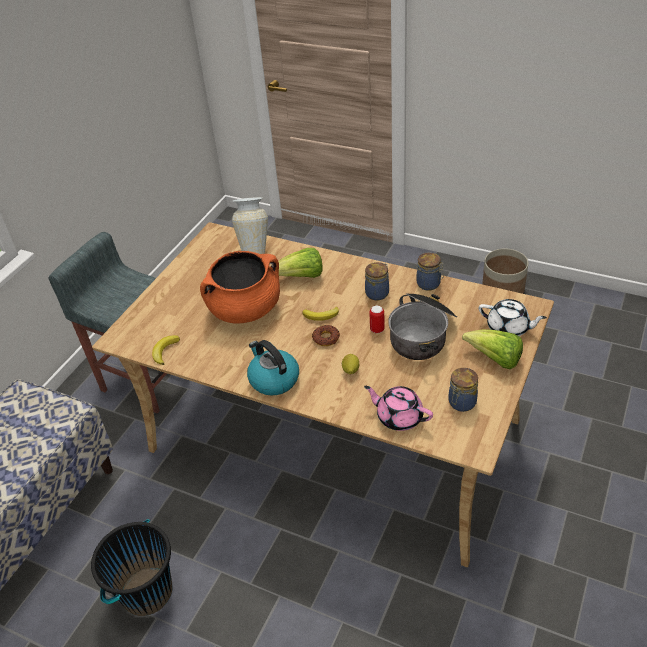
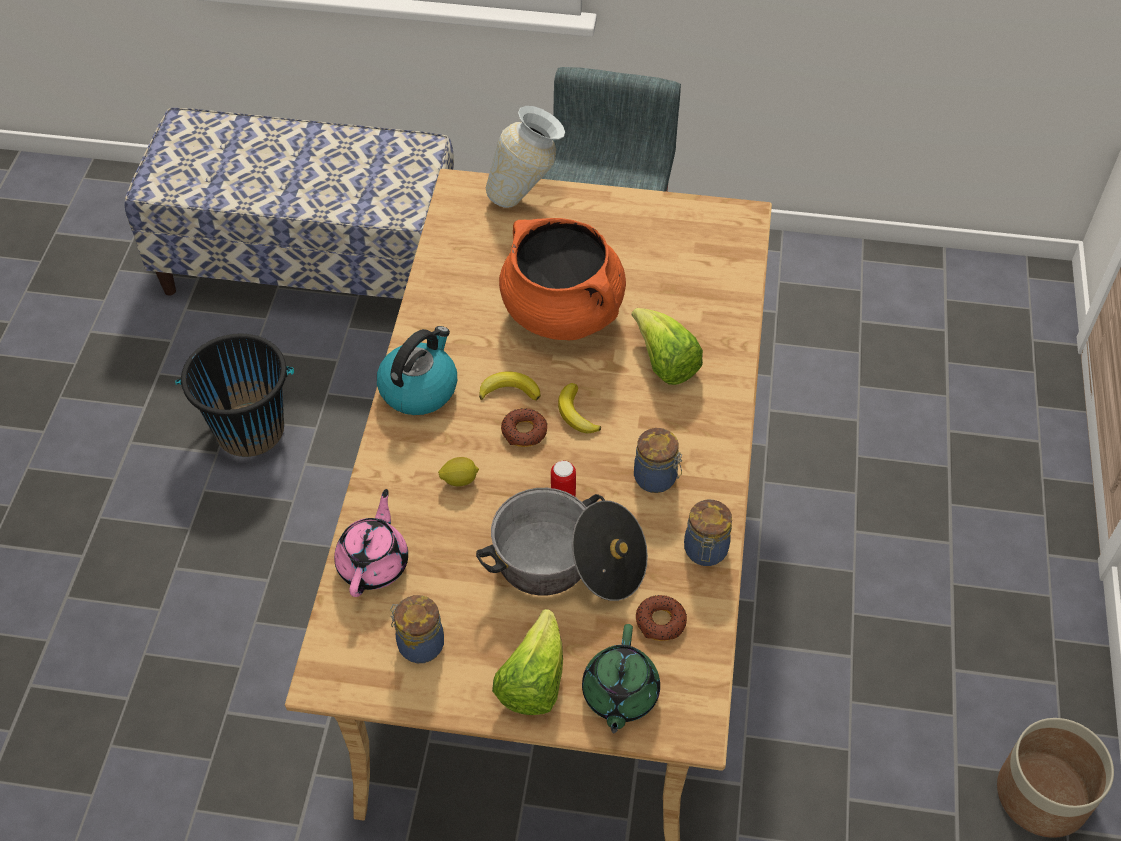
camera: 70 degrees right, 10 degrees up
banana [152,335,180,365] -> banana moved to [479,371,541,401]
vase [232,197,268,254] -> vase moved to [486,106,565,208]
white teapot [479,299,547,336] -> green teapot [582,624,660,733]
none -> donut [636,595,687,641]

